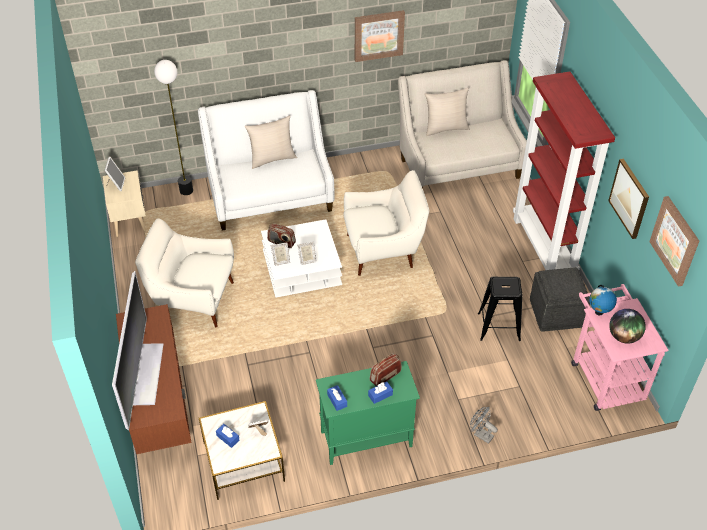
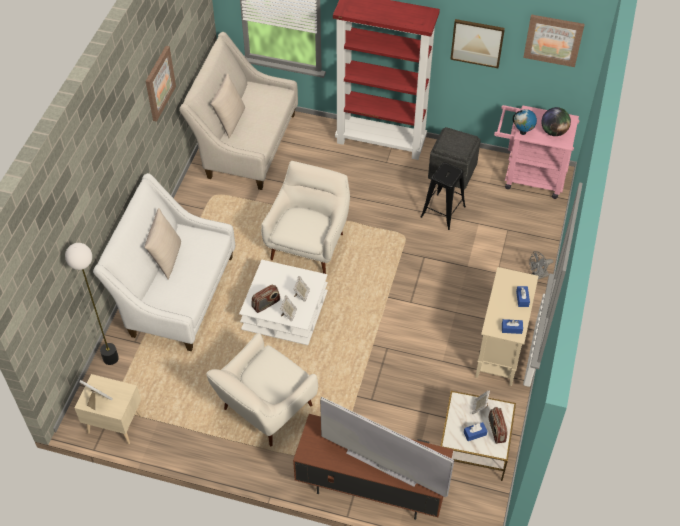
camera: 60 degrees left, 5 degrees up
green cabinet [316,361,420,465] -> beige cabinet [475,267,538,386]
radio [370,353,402,386] -> radio moved to [489,407,508,444]

